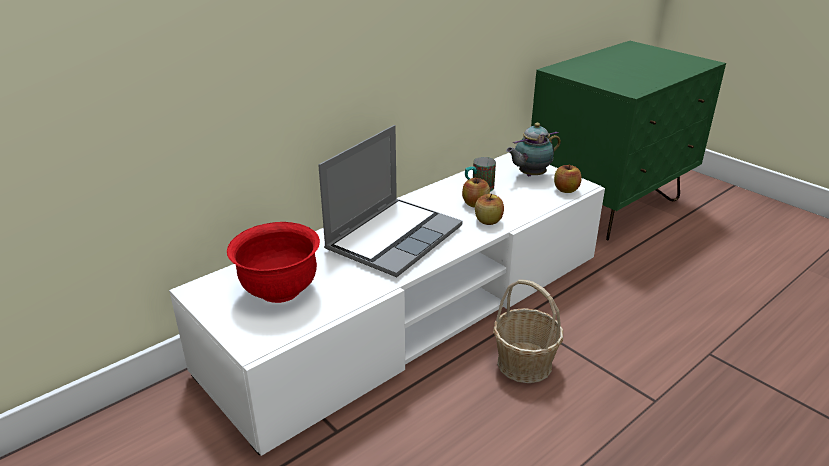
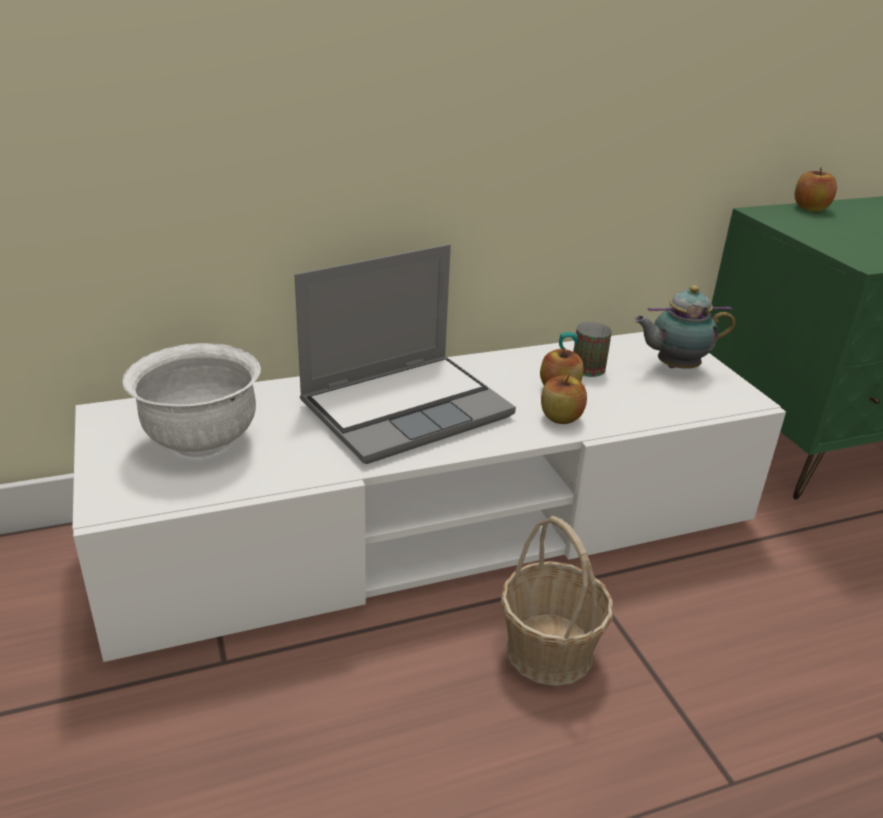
camera: 20 degrees right, 0 degrees up
red bowl [227,222,320,303] -> white bowl [123,343,261,457]
apple [554,164,582,193] -> apple moved to [794,167,837,211]

